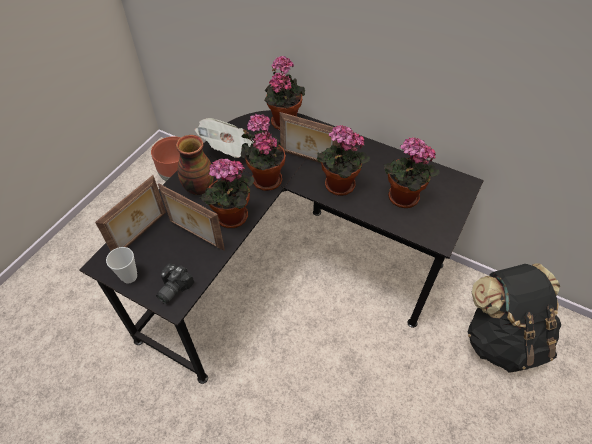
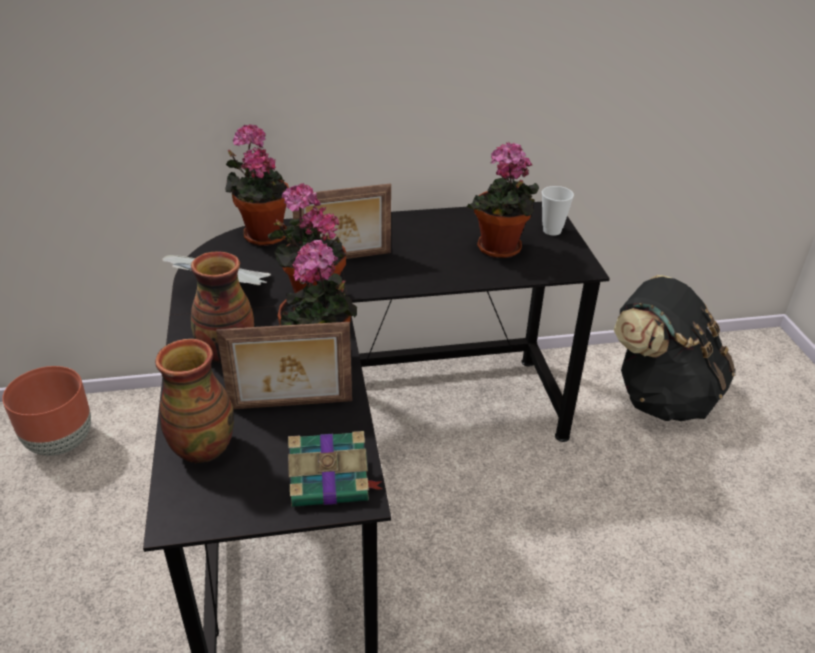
camera: 40 degrees left, 15 degrees down
picture frame [95,175,166,251] -> vase [155,339,234,463]
cup [106,247,137,283] -> cup moved to [542,186,574,236]
camera [156,264,194,304] -> book [288,431,383,507]
potted plant [317,125,370,196] -> none

